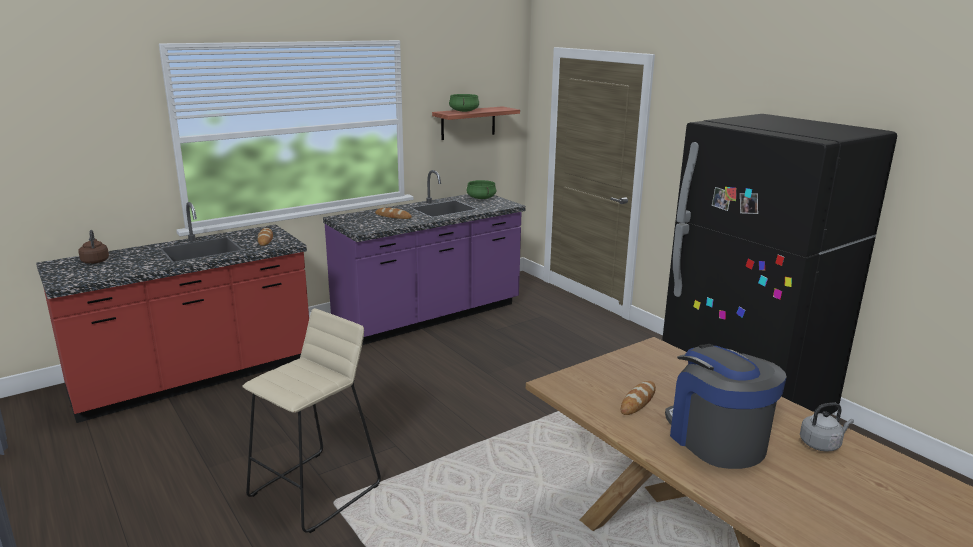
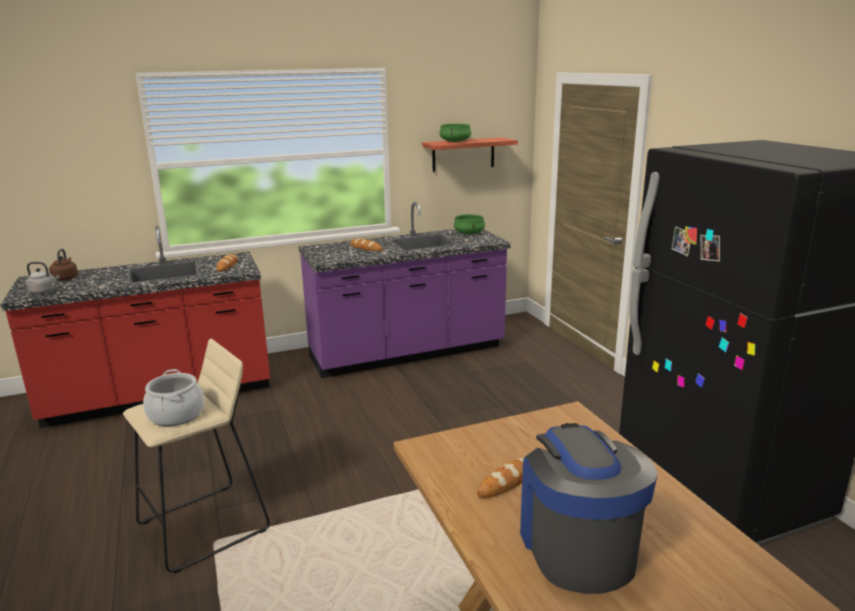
camera: 15 degrees right, 0 degrees up
grey kettle [800,403,854,452] -> grey kettle moved to [26,262,60,294]
none -> cooking pot [143,369,204,426]

